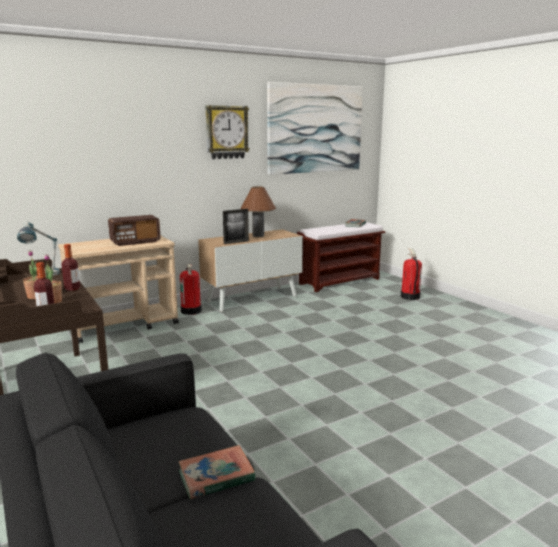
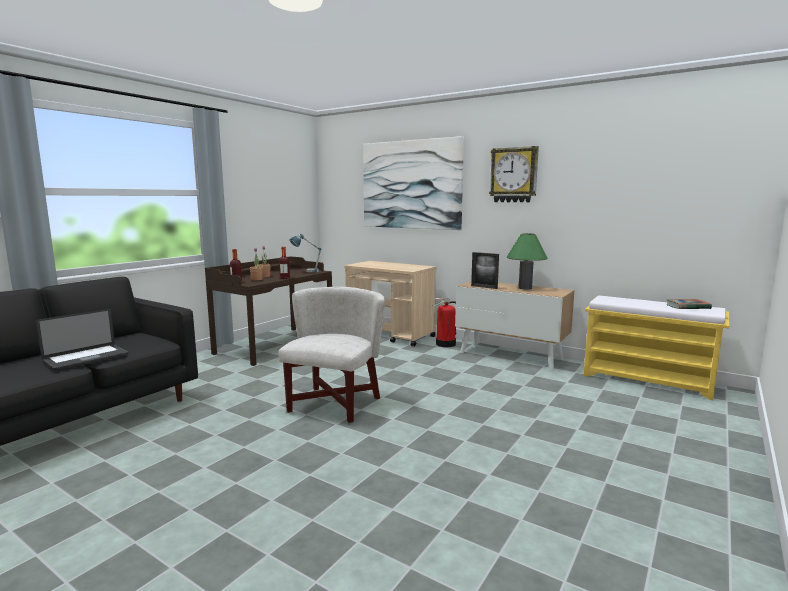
camera: 65 degrees right, 5 degrees down
radio [108,215,160,246] -> none
book [178,445,255,499] -> laptop [36,309,129,371]
brown table lamp [240,186,276,237] -> green table lamp [507,233,548,290]
picture [267,82,363,175] -> picture moved to [363,136,464,230]
brown bench [297,222,385,292] -> yellow bench [583,295,729,400]
fire extinguisher [400,248,422,300] -> none
none -> white armchair [278,287,385,423]

